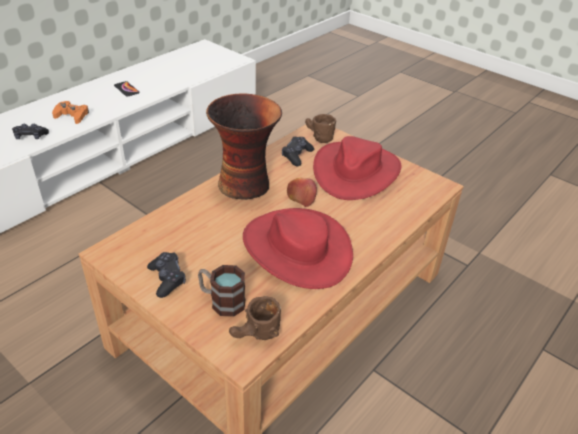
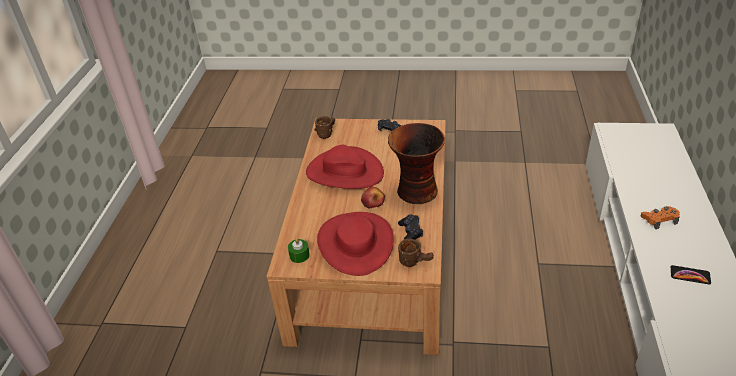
camera: 150 degrees right, 0 degrees up
black game controller [12,124,49,139] -> none
mug [198,265,245,317] -> none
none -> green candle [288,238,310,263]

